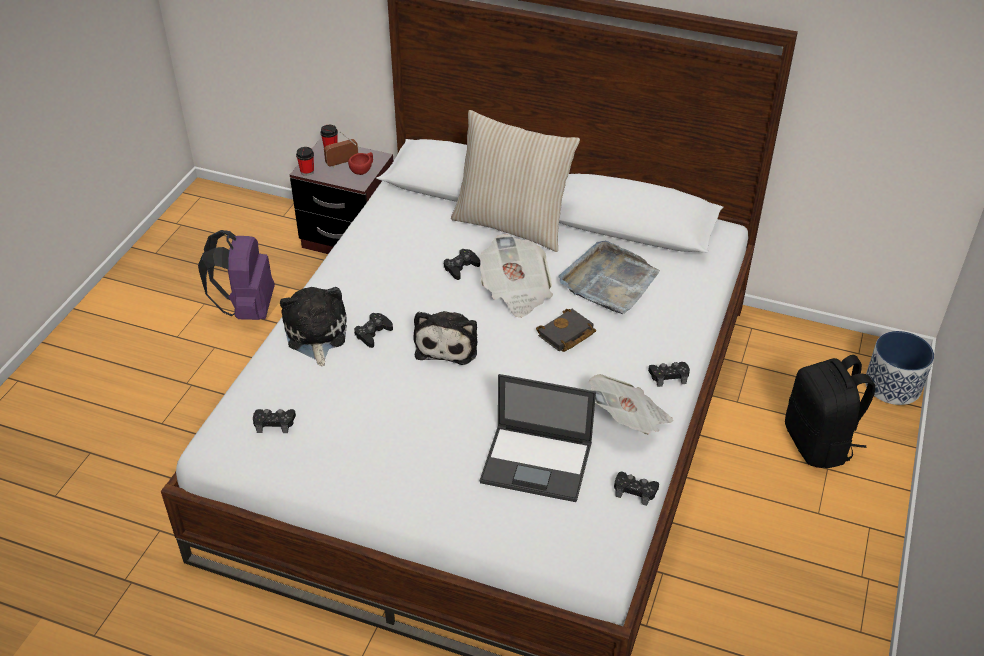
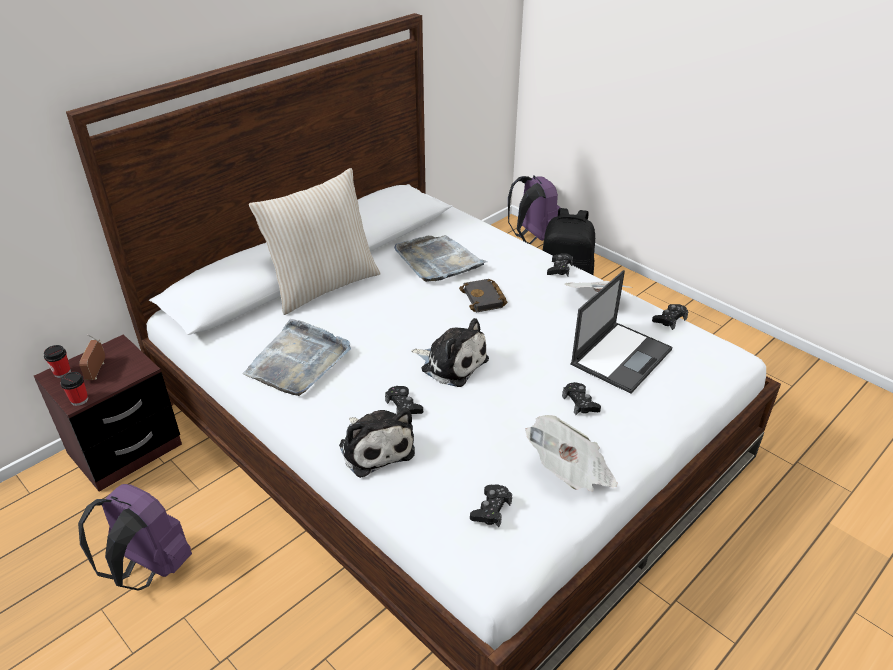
camera: 65 degrees left, 5 degrees down
plush toy [280,287,347,366] -> plush toy turned 135 degrees counterclockwise [339,408,415,478]
red cup [348,152,373,175] -> none
black game controller [444,249,480,280] -> black game controller moved to [562,382,601,415]
newspaper [480,234,553,318] -> newspaper moved to [525,415,618,491]
planter [865,331,934,405] -> purple backpack [508,175,561,244]
none -> grey tray [242,319,351,396]

